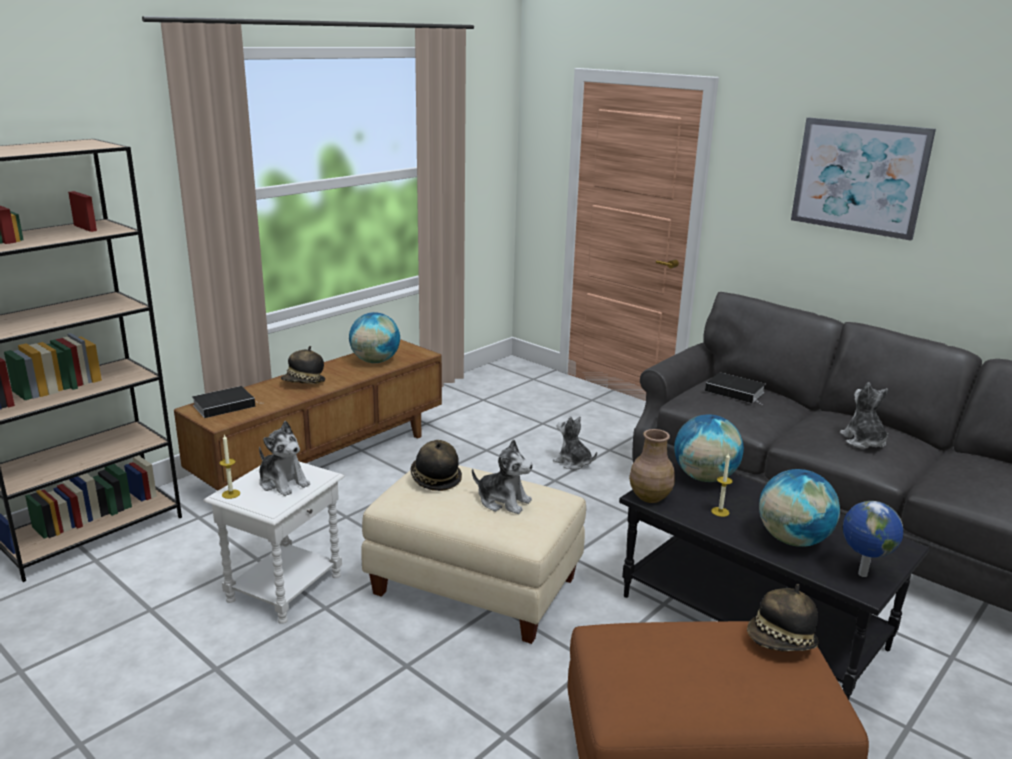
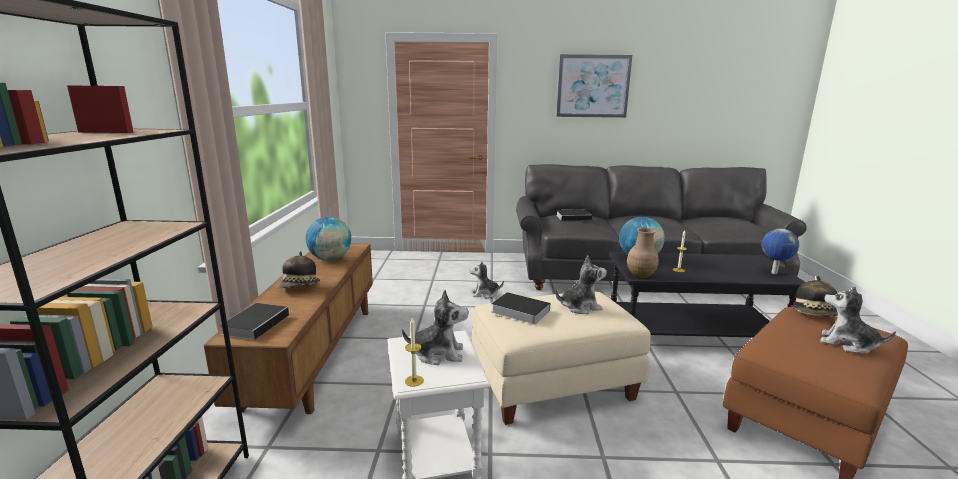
camera: 40 degrees left, 5 degrees down
hat [410,440,462,491] -> book [491,292,550,325]
globe [759,469,840,547] -> none
plush toy [840,382,888,449] -> plush toy moved to [820,287,896,354]

